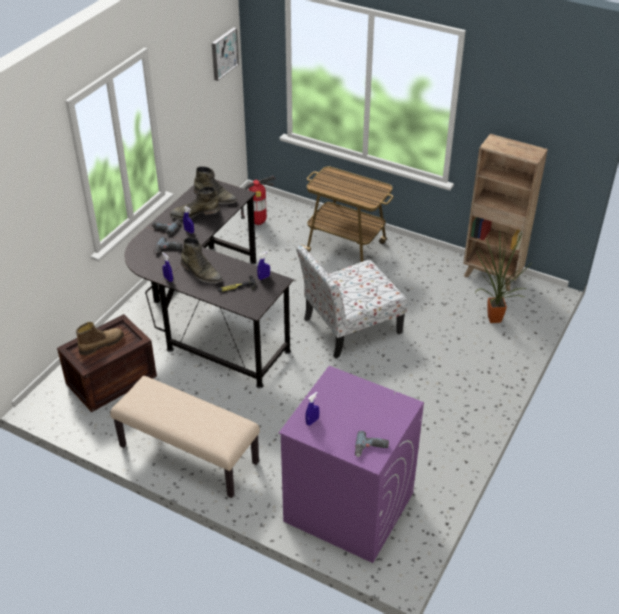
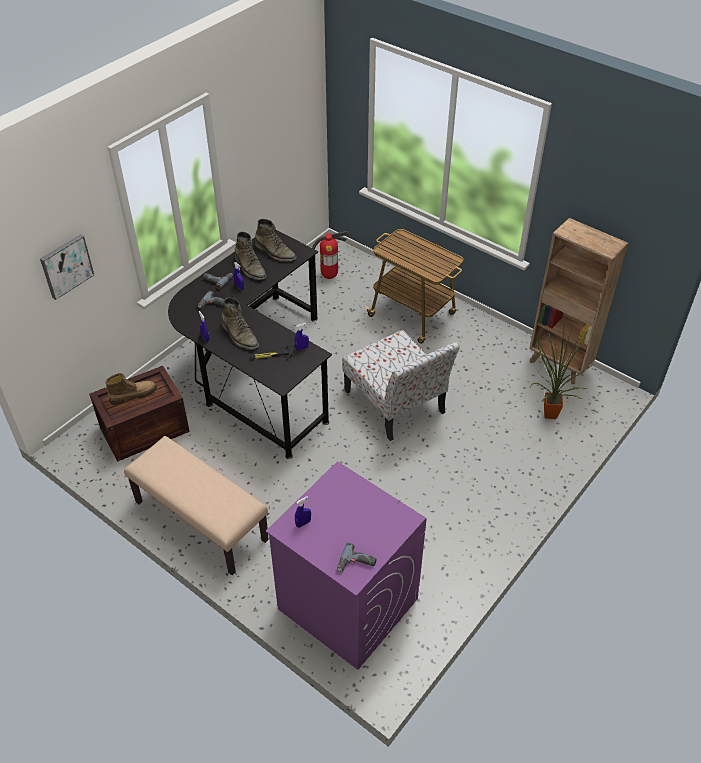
camera: 10 degrees right, 5 degrees up
green boot [170,186,220,220] -> green boot turned 120 degrees counterclockwise [235,232,267,280]
picture [212,27,239,81] -> picture moved to [40,234,94,300]
chair [296,245,408,358] -> chair turned 105 degrees counterclockwise [342,330,460,441]

